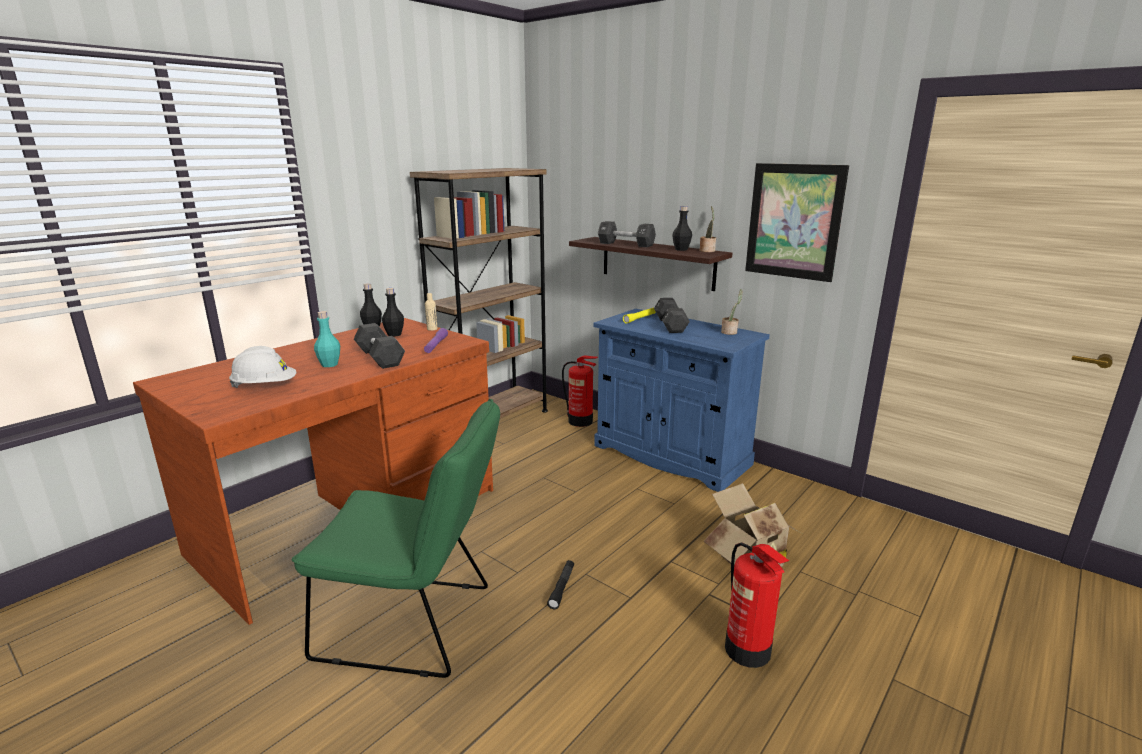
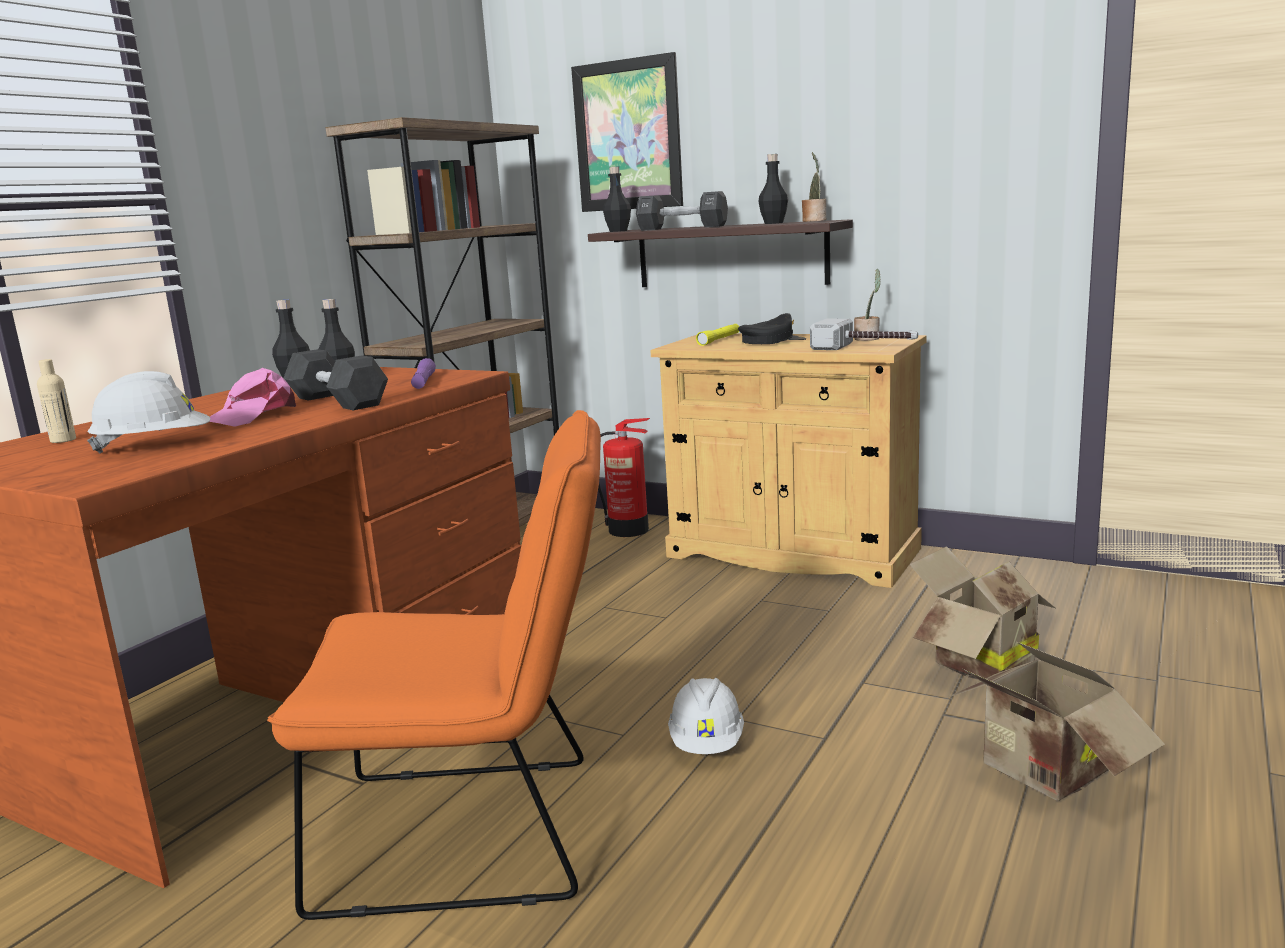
camera: 10 degrees left, 5 degrees down
green chair [292,399,500,678] -> orange chair [267,410,601,920]
turquoise bottle [314,311,340,367] -> pink cap [209,368,296,427]
beige bottle [425,293,437,331] -> beige bottle moved to [37,359,76,443]
black flashlight [547,560,574,609] -> white hard hat [668,678,744,754]
blue cabinet [593,309,770,492] -> beige cabinet [650,333,927,588]
black dumbbell [654,298,690,333] -> black cap [738,313,806,344]
fire extinguisher [725,542,789,668] -> cardboard box [947,642,1165,801]
picture [745,163,849,282] -> picture moved to [571,52,683,212]
none -> black bottle [603,167,631,232]
none -> hammer [810,319,918,350]

